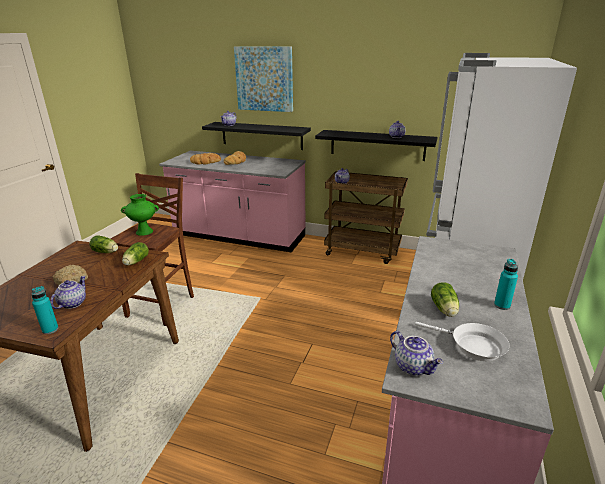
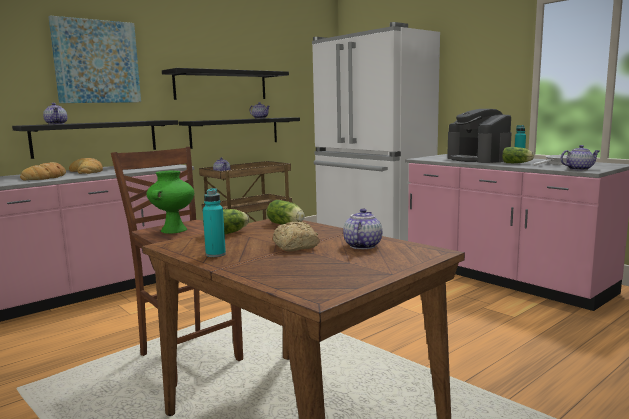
camera: 60 degrees left, 15 degrees down
turquoise bottle [31,286,59,334] -> turquoise bottle moved to [203,188,226,257]
teapot [50,276,86,309] -> teapot turned 60 degrees clockwise [343,208,382,249]
none -> black shelf [162,68,289,100]
none -> coffee machine [447,109,512,163]

